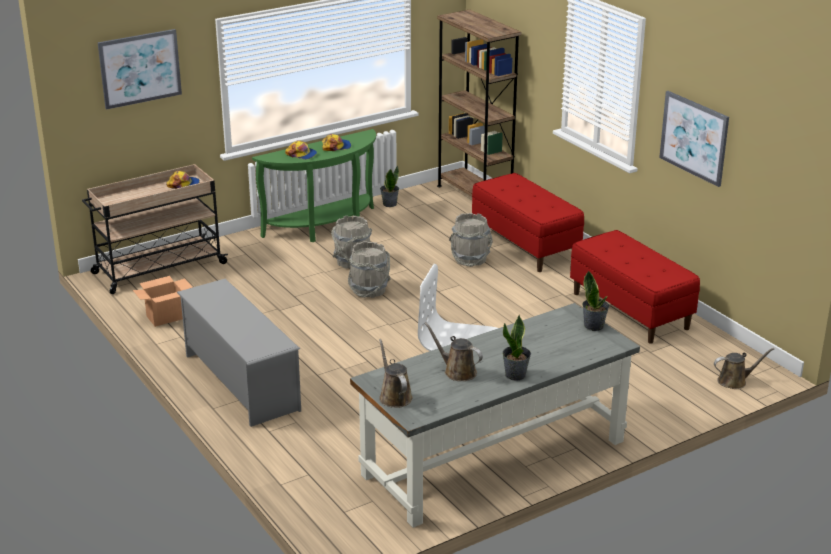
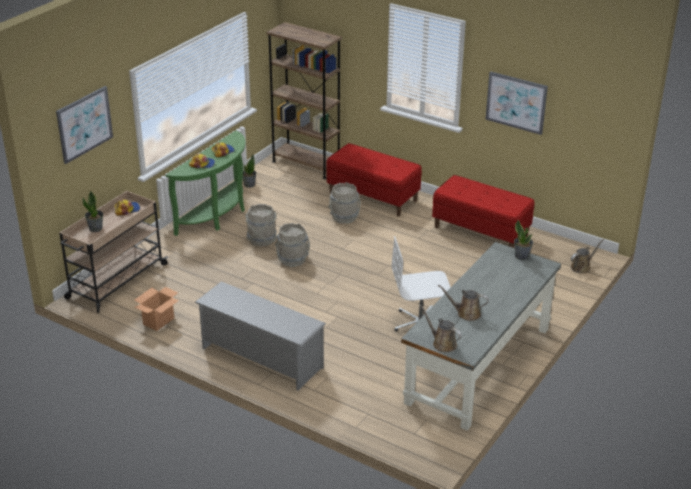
camera: 25 degrees left, 5 degrees up
potted plant [502,315,531,381] -> potted plant moved to [83,190,103,232]

